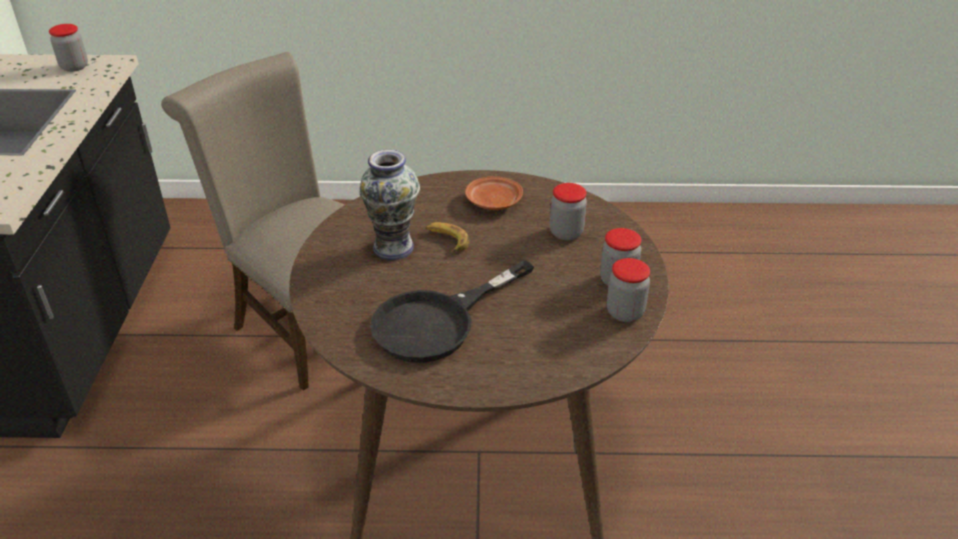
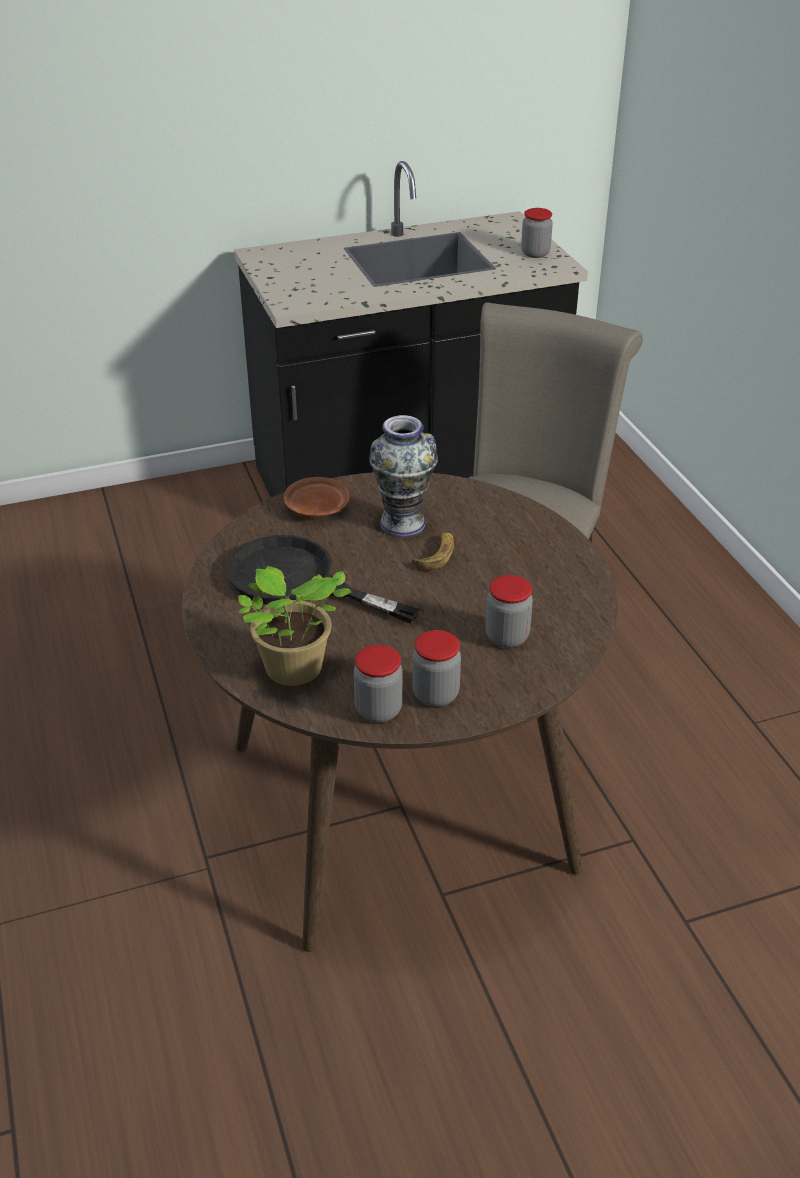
camera: 70 degrees right, 0 degrees up
brown plate [465,176,523,210] -> brown plate moved to [283,477,350,517]
none -> potted plant [238,566,351,686]

